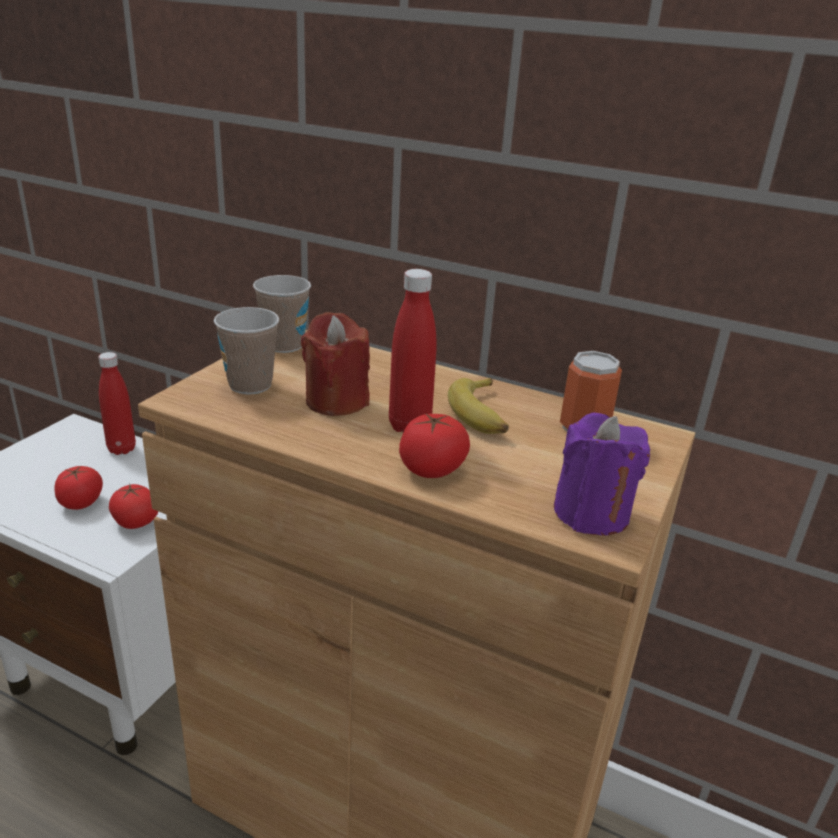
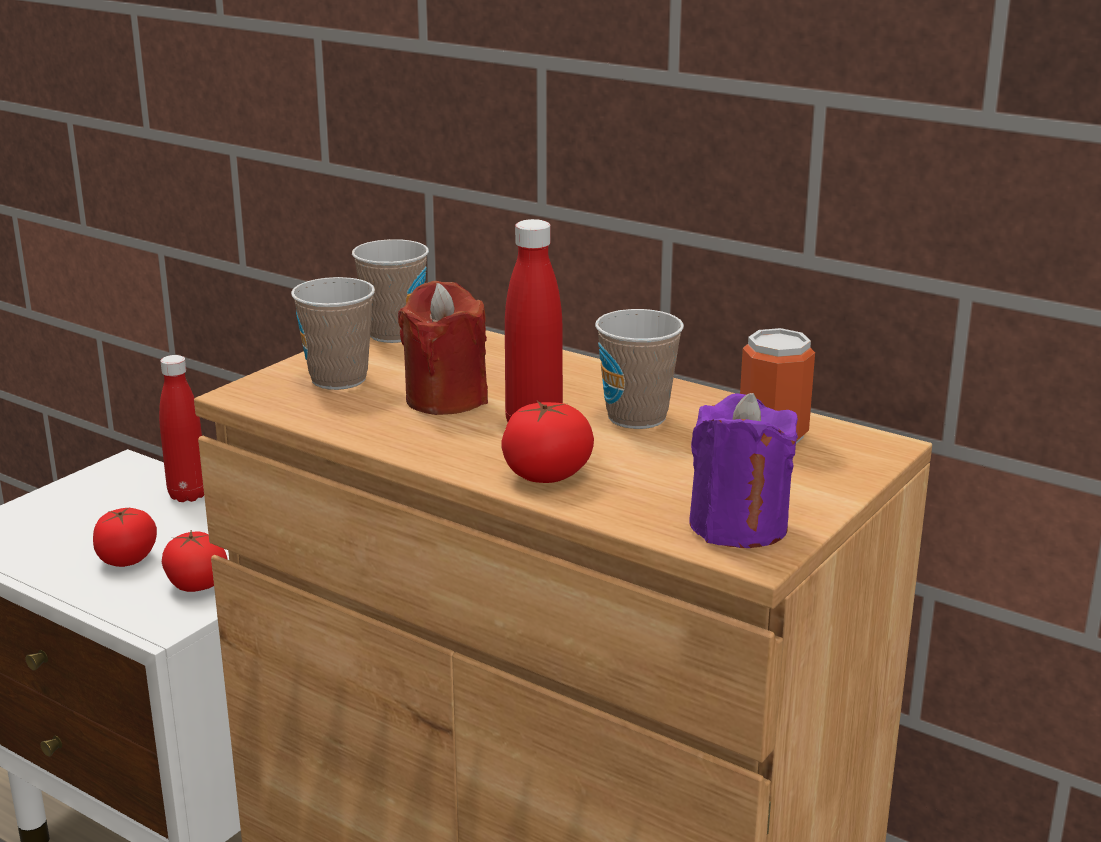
camera: 10 degrees right, 5 degrees down
banana [448,378,509,434] -> cup [595,309,684,429]

